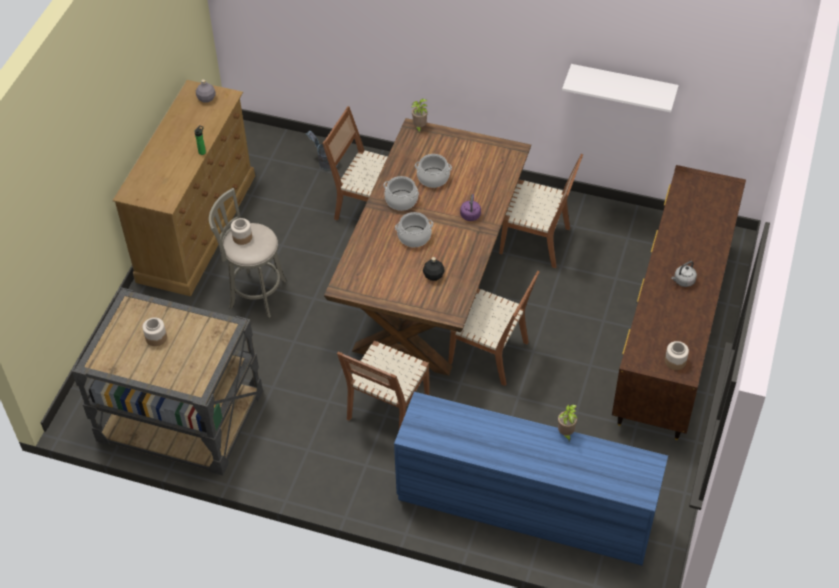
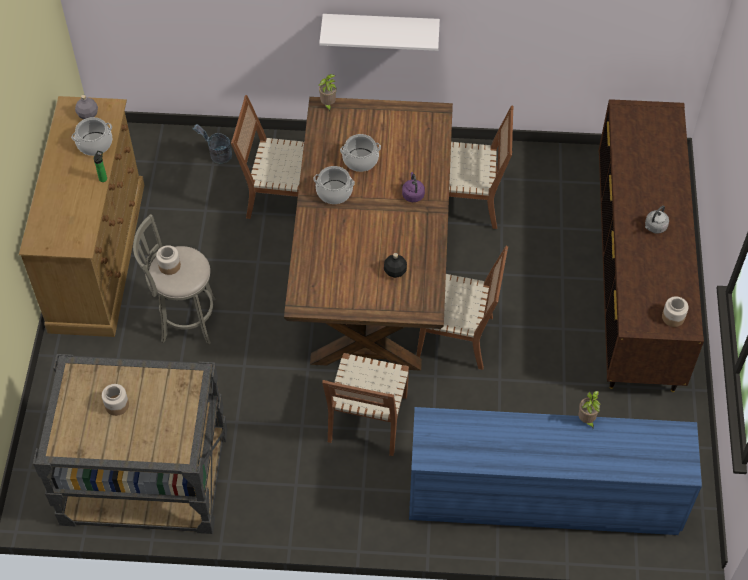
camera: 15 degrees left, 5 degrees up
cooking pot [395,212,433,247] -> cooking pot moved to [71,117,112,156]
white shelf [562,64,679,113] -> white shelf moved to [319,14,440,51]

